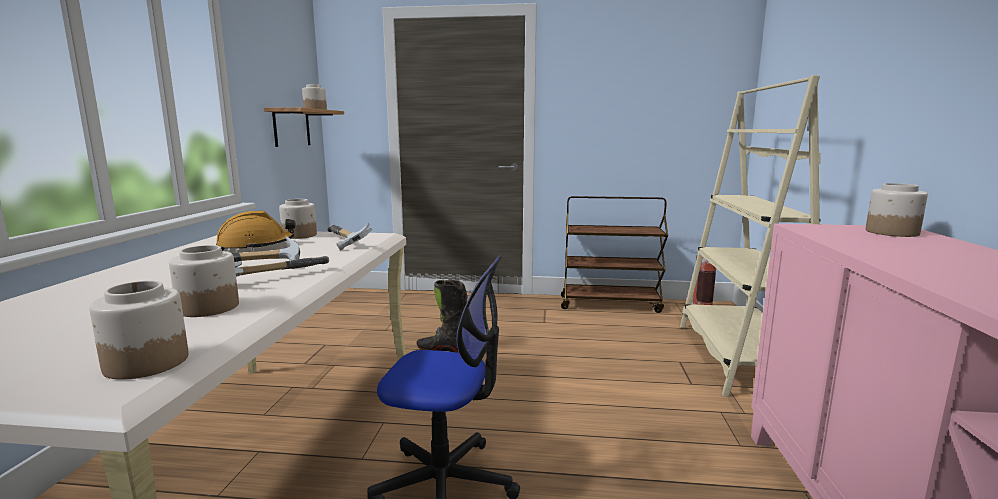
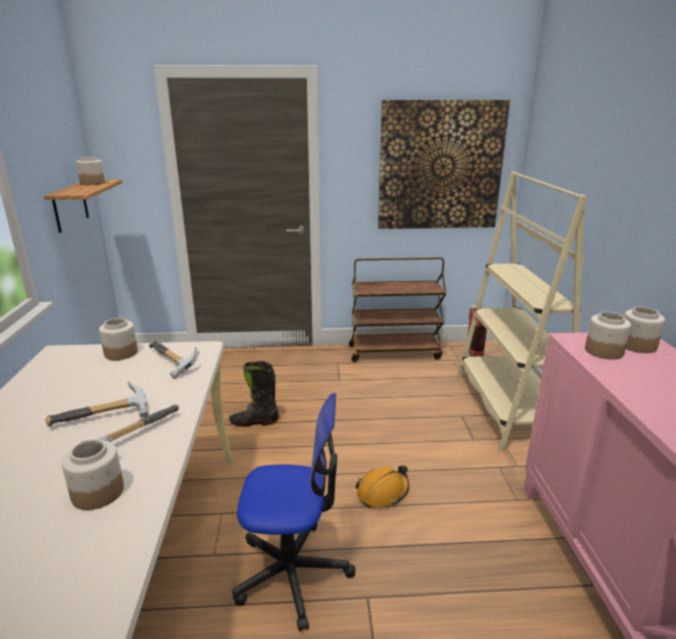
camera: 10 degrees left, 10 degrees up
jar [89,281,189,380] -> jar moved to [585,312,631,360]
orange hard hat [216,211,295,251] -> orange hard hat moved to [355,465,409,508]
none -> picture [378,100,510,229]

